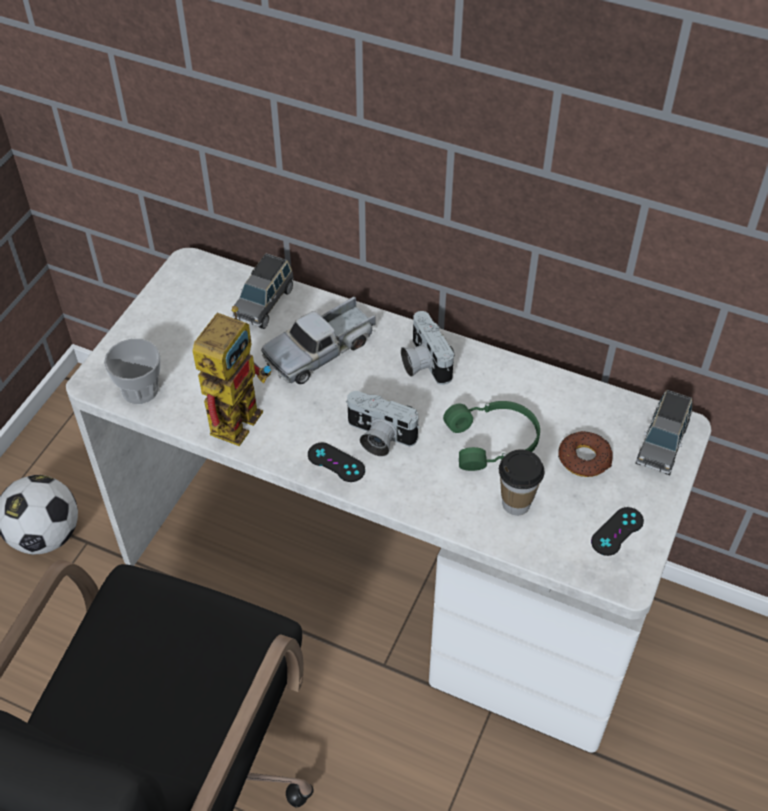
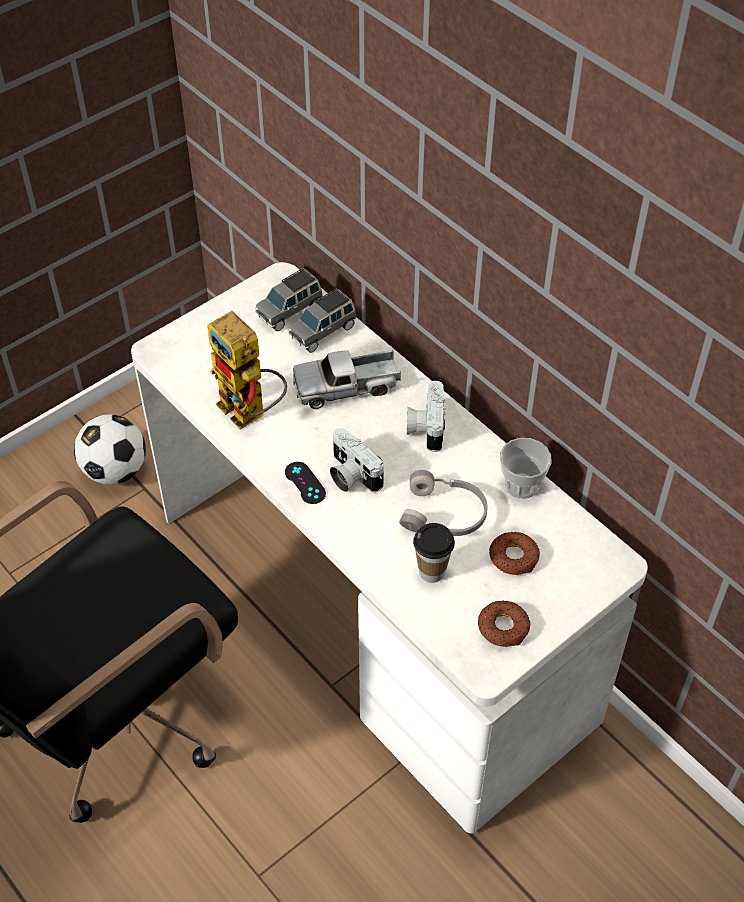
camera: 25 degrees right, 0 degrees up
cup [104,339,161,404] -> cup moved to [500,438,552,499]
toy robot [193,306,272,446] -> toy robot turned 90 degrees clockwise [207,311,287,430]
green headphones [443,401,540,471] -> grey headphones [399,470,487,536]
black game controller [591,507,644,556] -> donut [478,601,531,647]
grey toy car [635,390,693,475] -> grey toy car moved to [256,268,322,331]

